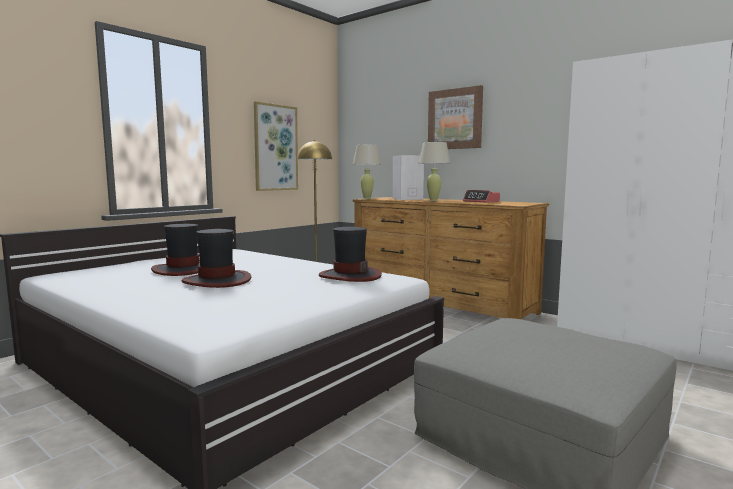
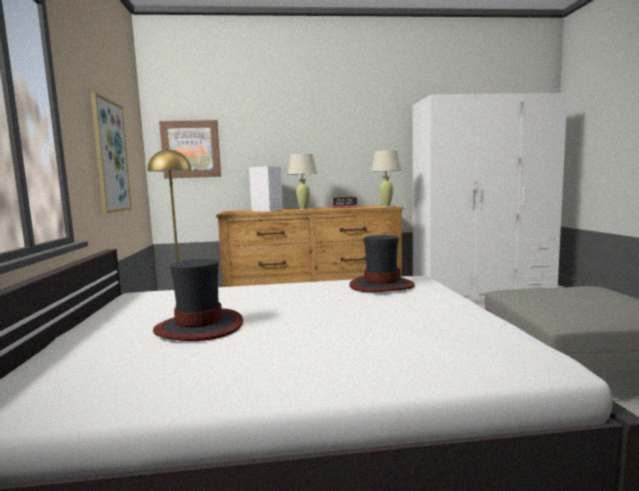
camera: 45 degrees left, 0 degrees up
hat [182,229,251,288] -> none
beige table lamp [353,145,382,199] -> beige table lamp moved to [371,150,401,207]
picture [428,85,483,149] -> picture moved to [159,120,221,178]

